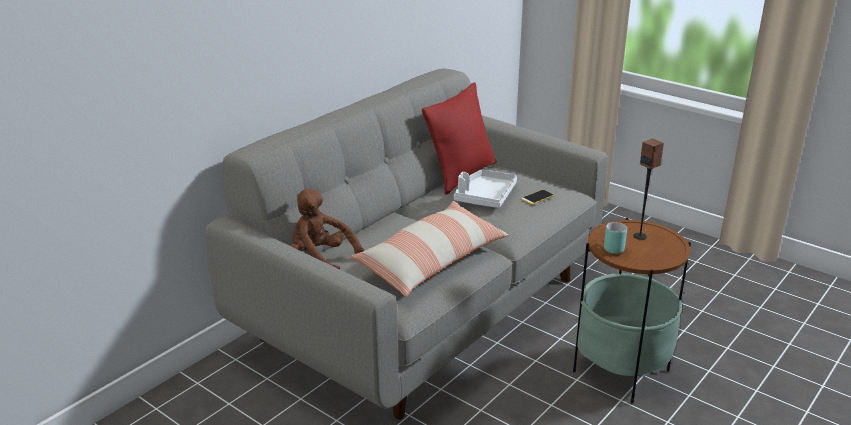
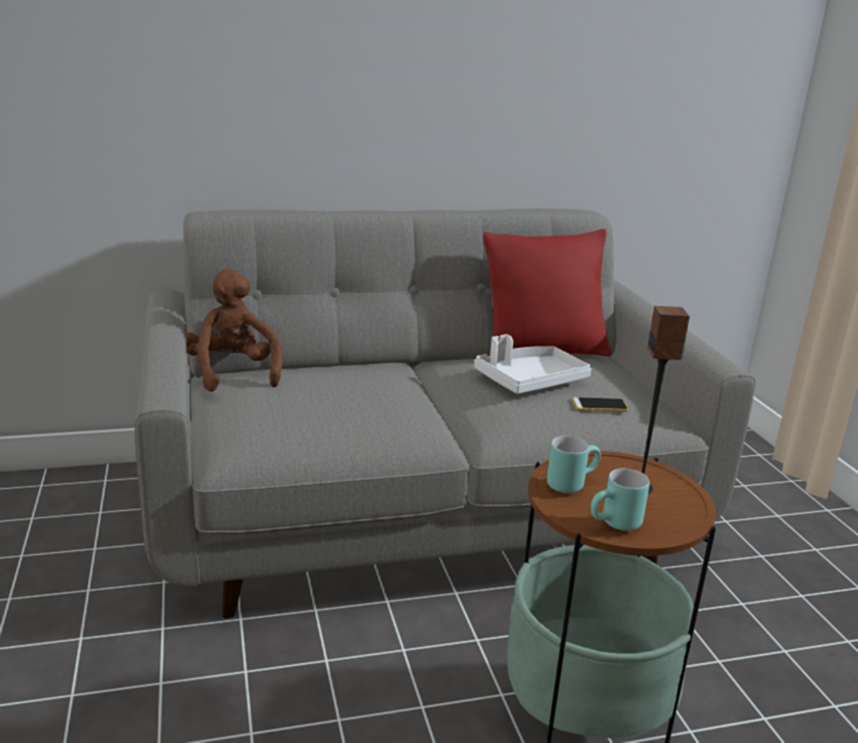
camera: 35 degrees right, 5 degrees down
pillow [350,201,508,297] -> none
none -> turquoise mug [591,468,650,531]

